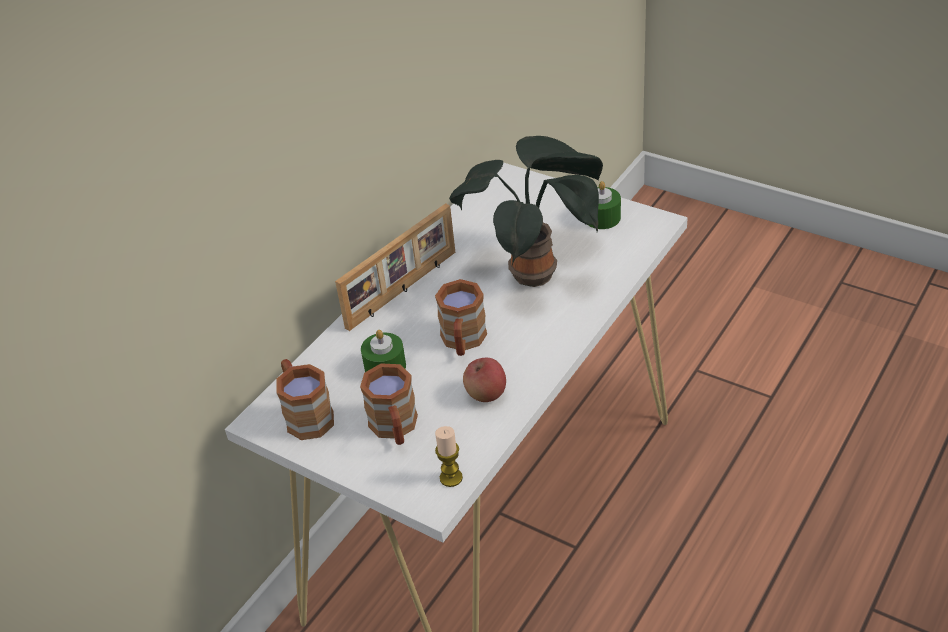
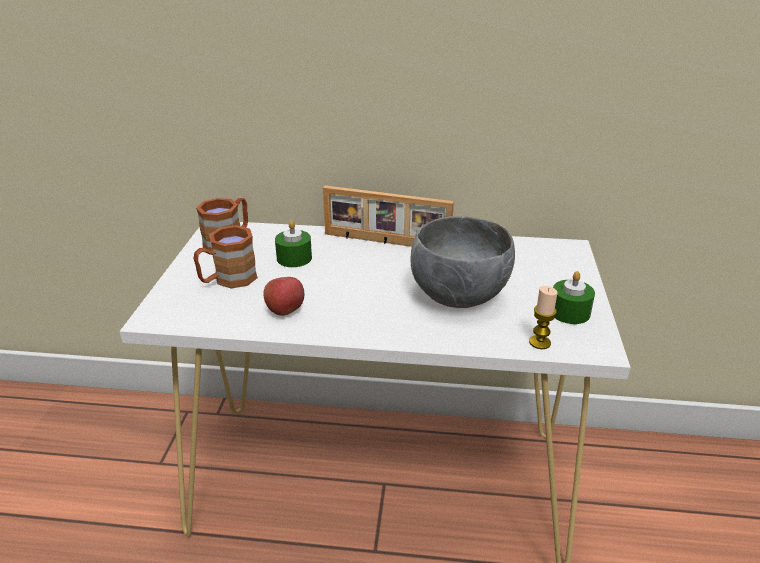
camera: 60 degrees right, 10 degrees down
brown mug [435,279,487,356] -> none
candle [435,426,463,487] -> candle moved to [529,286,558,349]
potted plant [449,136,603,287] -> grey bowl [410,216,515,308]

